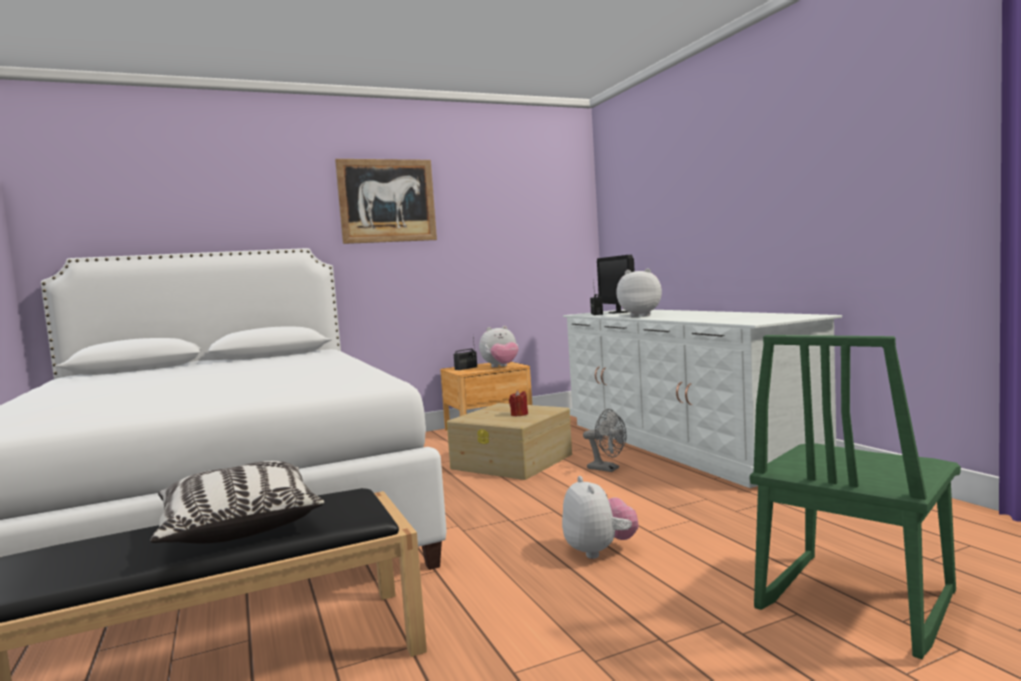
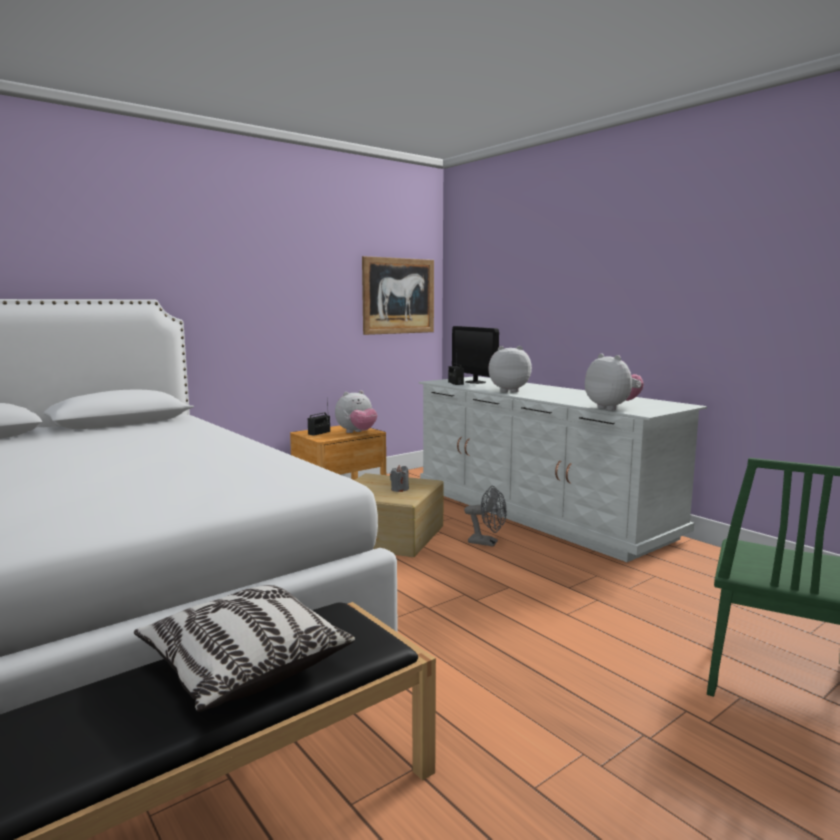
camera: 15 degrees left, 5 degrees up
picture [335,159,437,244] -> picture moved to [362,256,434,335]
red candle [509,390,528,417] -> grey candle [390,465,409,492]
plush toy [562,476,639,559] -> plush toy moved to [585,353,644,410]

